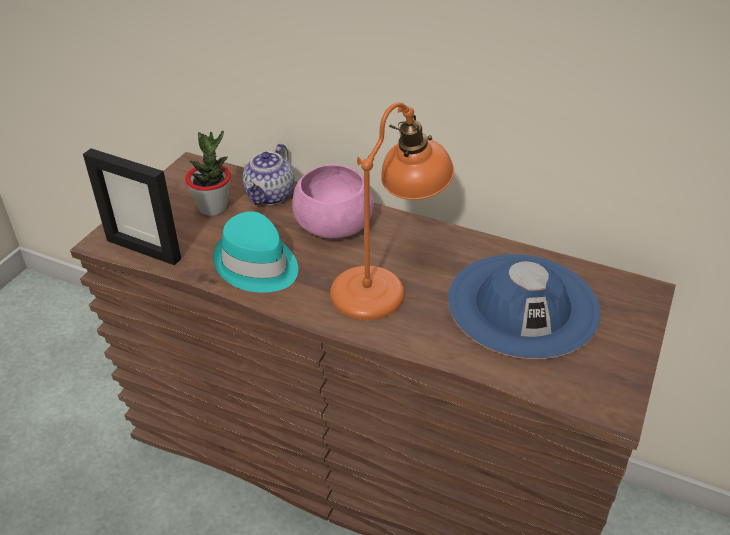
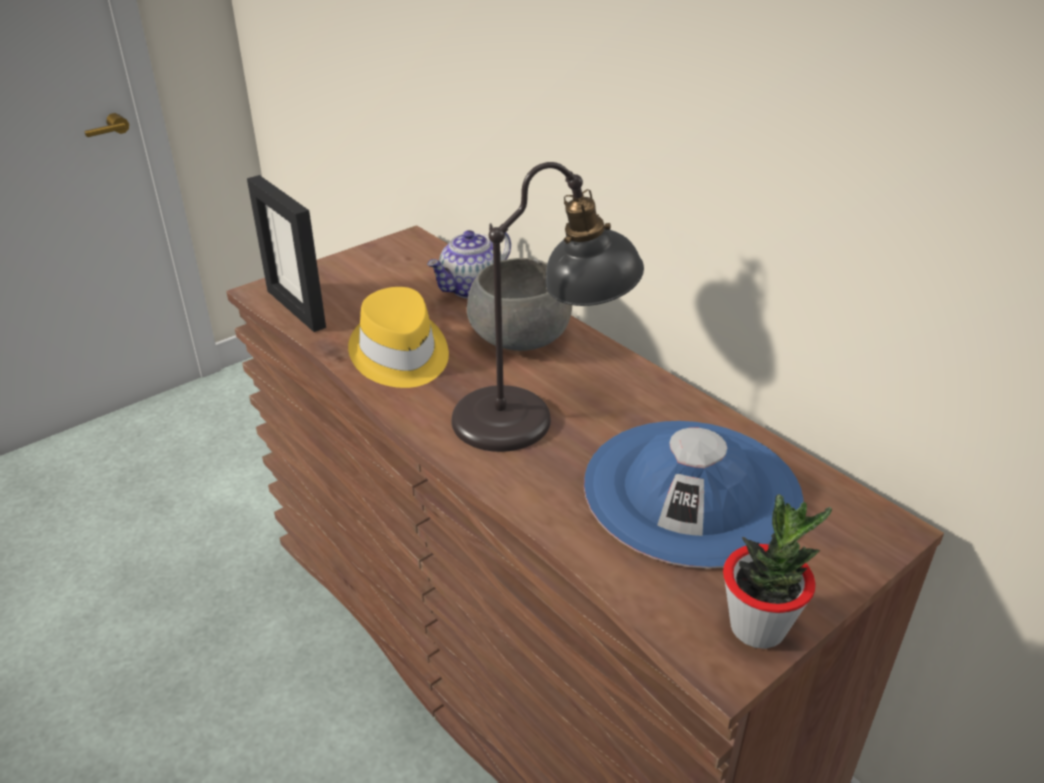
camera: 25 degrees right, 5 degrees down
potted plant [185,130,231,216] -> potted plant moved to [723,494,832,649]
turquoise hat [213,211,298,293] -> yellow hat [348,287,449,388]
pink bowl [292,164,374,239] -> grey bowl [467,258,572,351]
orange table lamp [330,102,454,320] -> grey table lamp [451,162,644,452]

